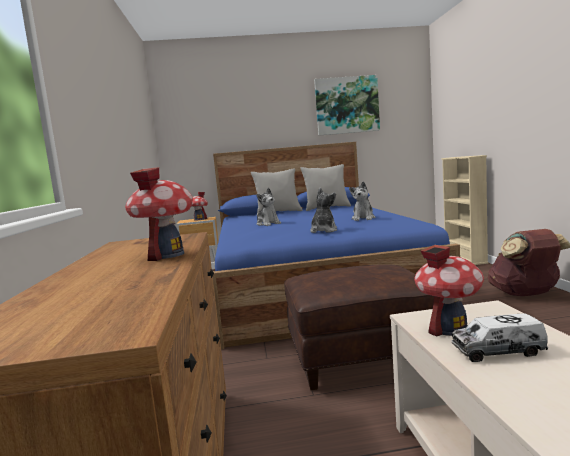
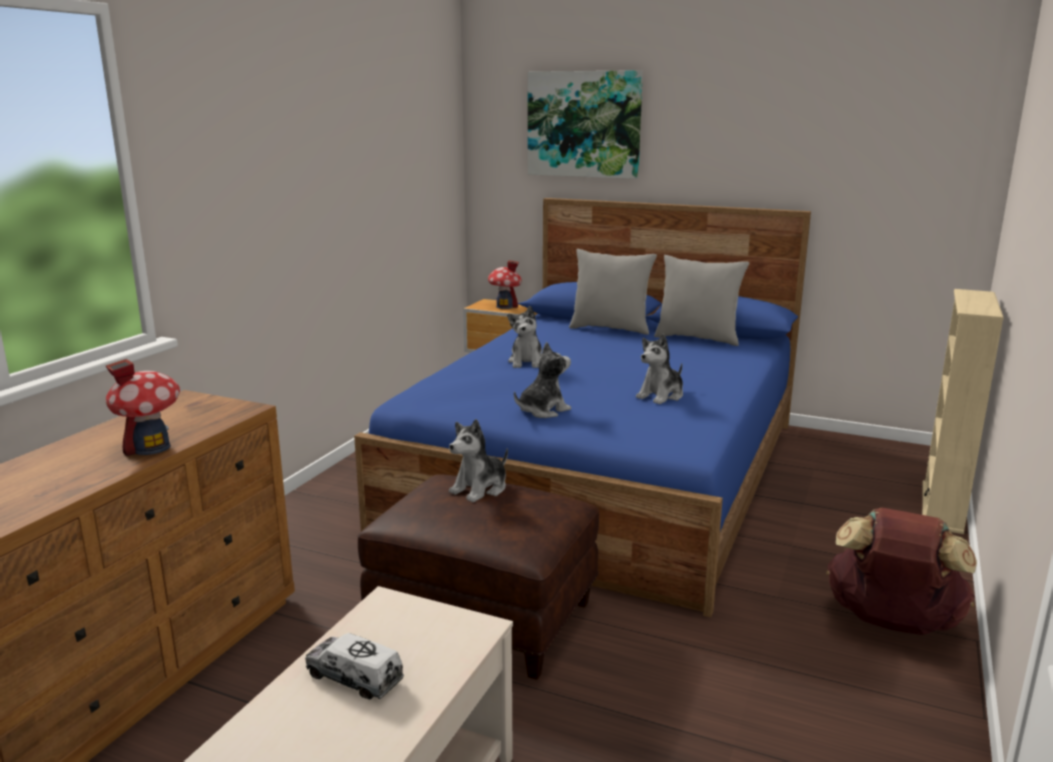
camera: 30 degrees right, 10 degrees up
picture [314,75,380,136] -> picture moved to [528,70,643,179]
toy house [414,245,484,337] -> none
none -> plush toy [449,419,508,502]

